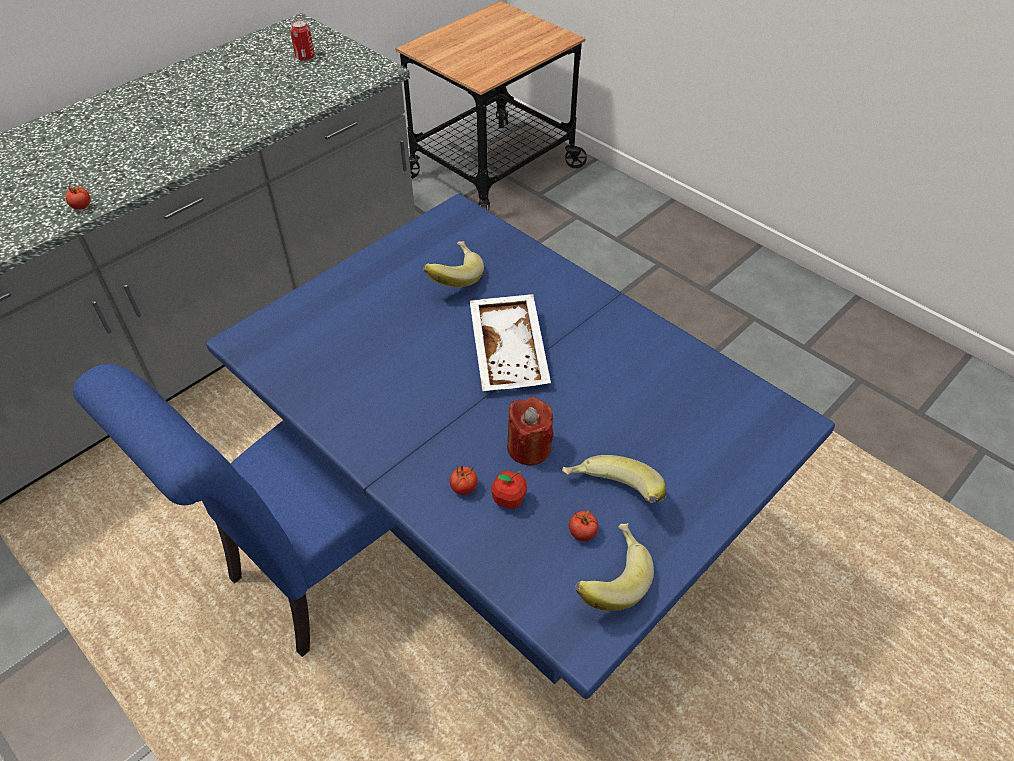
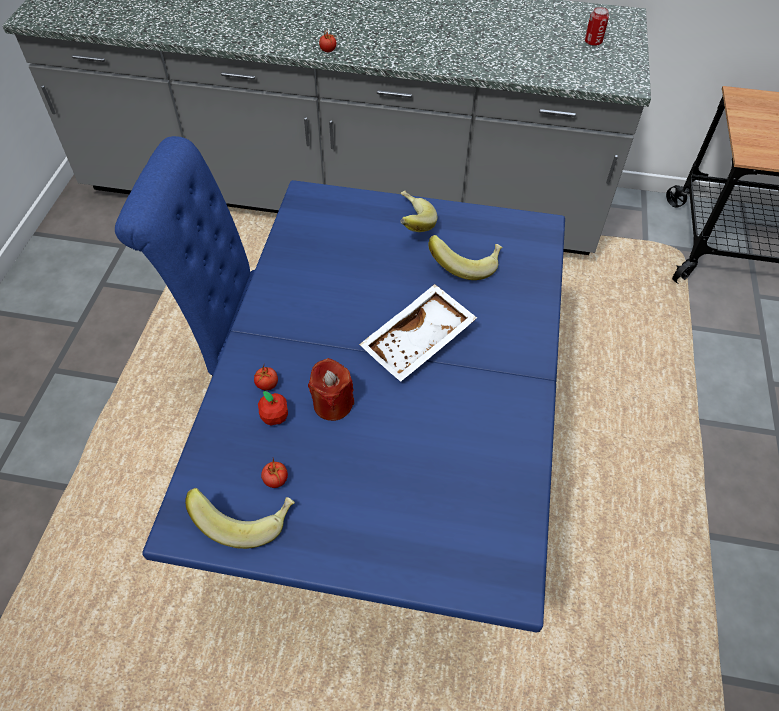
camera: 55 degrees right, 5 degrees up
banana [562,455,666,503] -> banana moved to [401,191,438,232]

